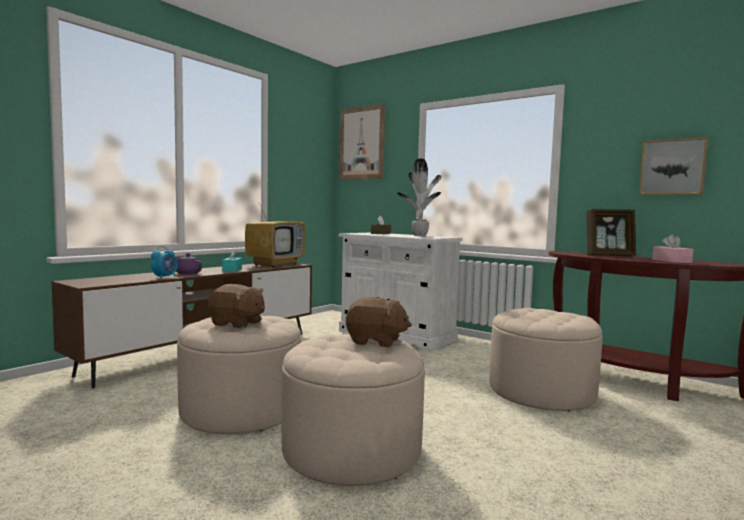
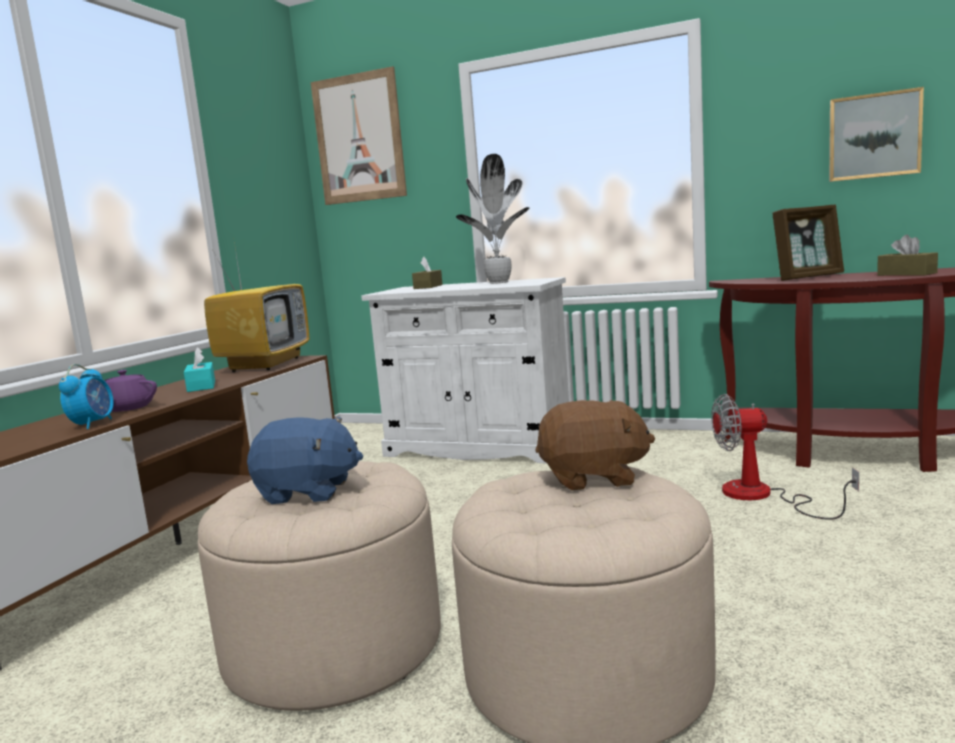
camera: 15 degrees left, 5 degrees up
brown plush toy [208,284,265,329] -> blue plush toy [247,417,363,504]
beige ottoman [490,308,603,412] -> fan [711,394,859,520]
pink tissue box [652,234,693,263] -> brown tissue box [877,235,938,276]

